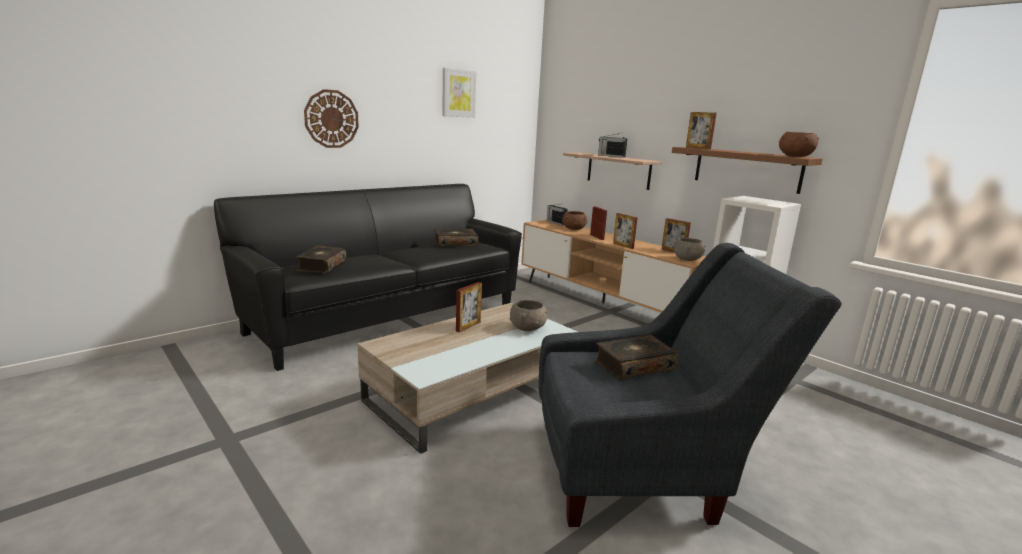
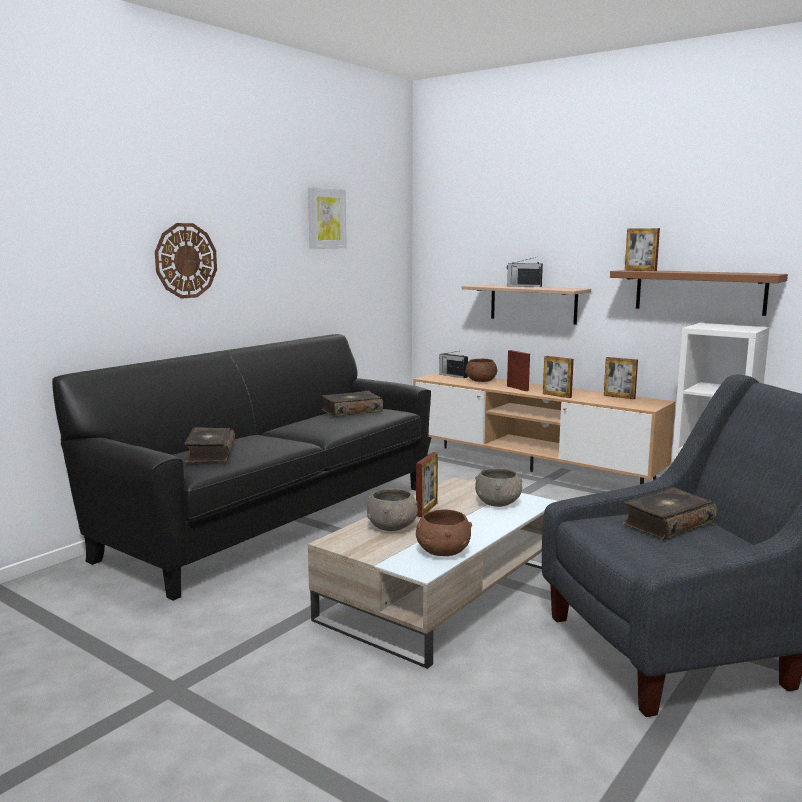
camera: 10 degrees left, 5 degrees down
grey bowl [674,238,705,261] -> grey bowl moved to [367,488,418,531]
brown bowl [779,132,819,157] -> brown bowl moved to [416,510,472,556]

